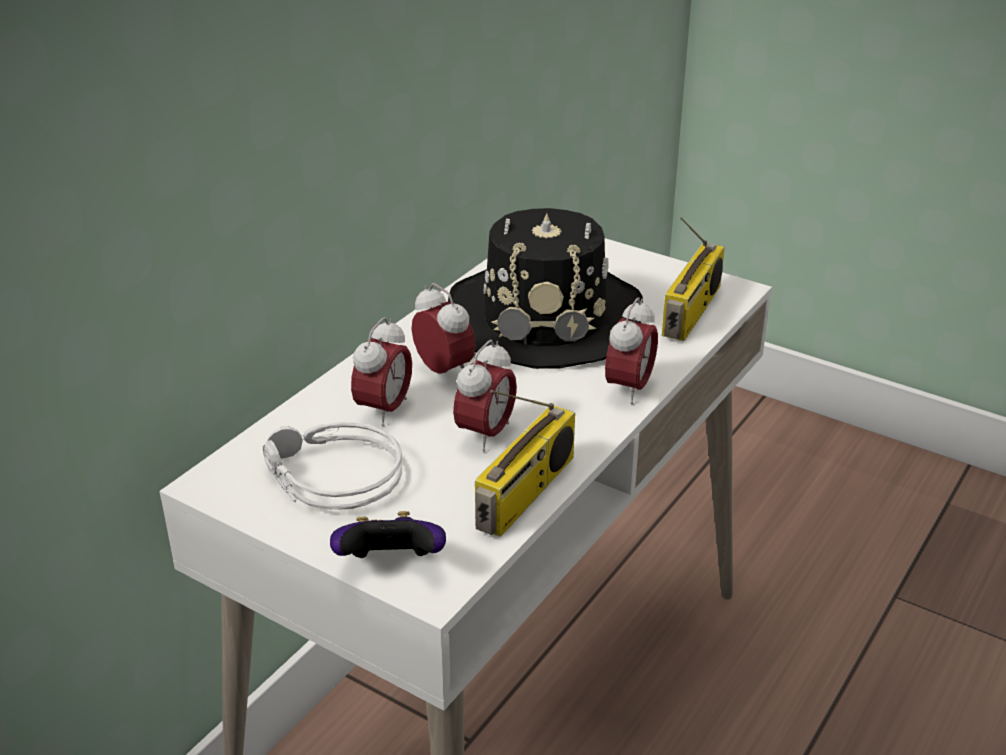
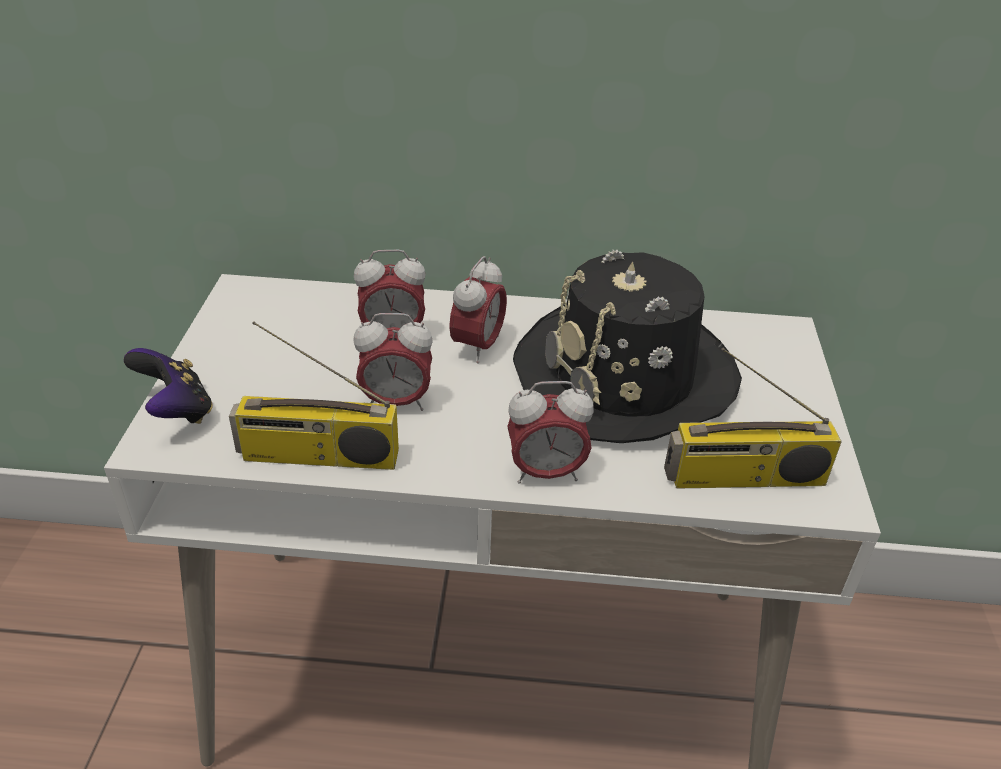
camera: 60 degrees right, 5 degrees up
grey headphones [263,422,402,510] -> none

